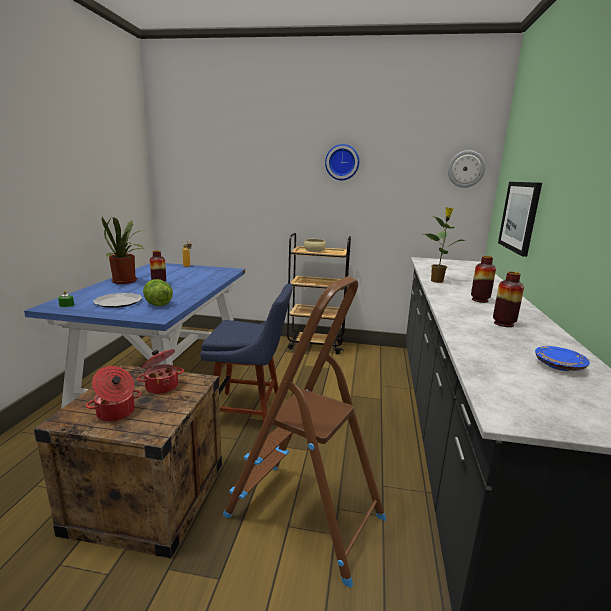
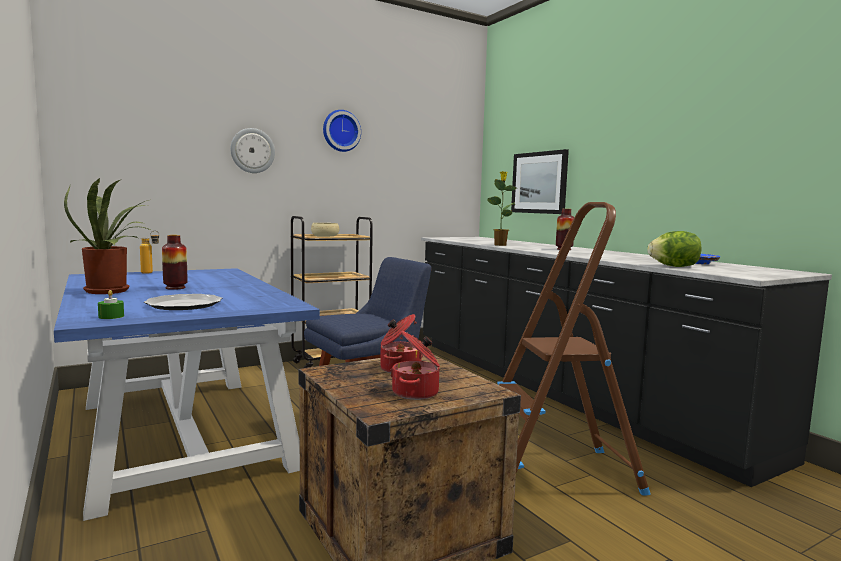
camera: 40 degrees left, 10 degrees down
lettuce [143,279,173,306] -> lettuce moved to [648,231,702,267]
wall clock [448,150,485,188] -> wall clock moved to [230,128,275,173]
vase [493,271,524,327] -> none

